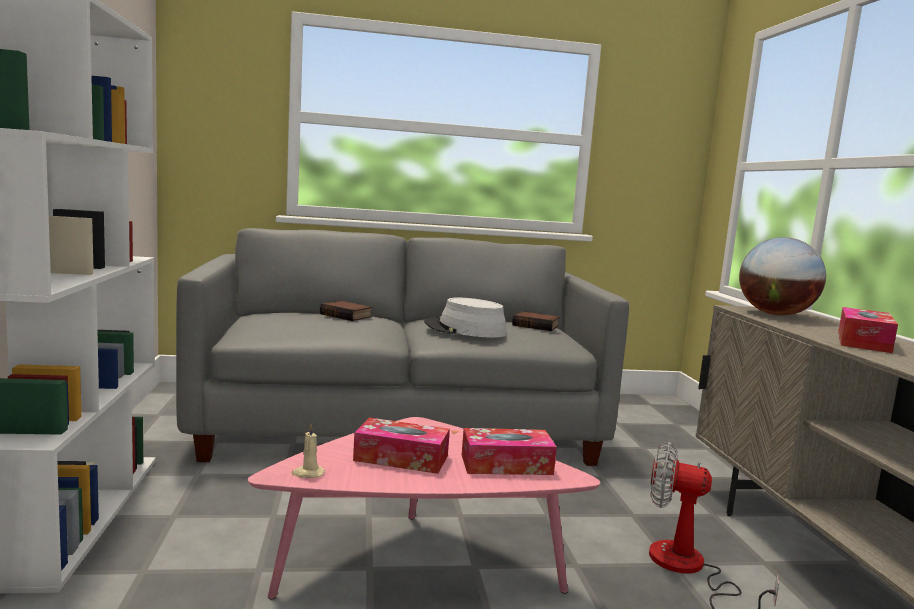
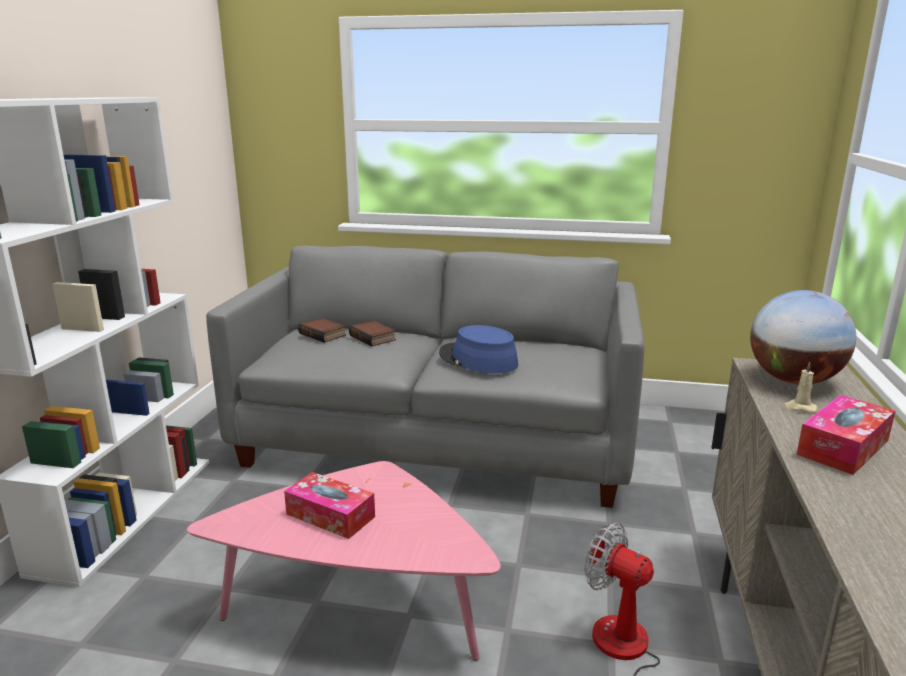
camera: 20 degrees right, 10 degrees up
beige candle [291,424,325,478] -> beige candle moved to [783,362,817,413]
grey hat [424,298,507,338] -> blue hat [439,325,518,373]
tissue box [462,428,557,475] -> none
book [512,311,559,331] -> book moved to [298,318,346,343]

